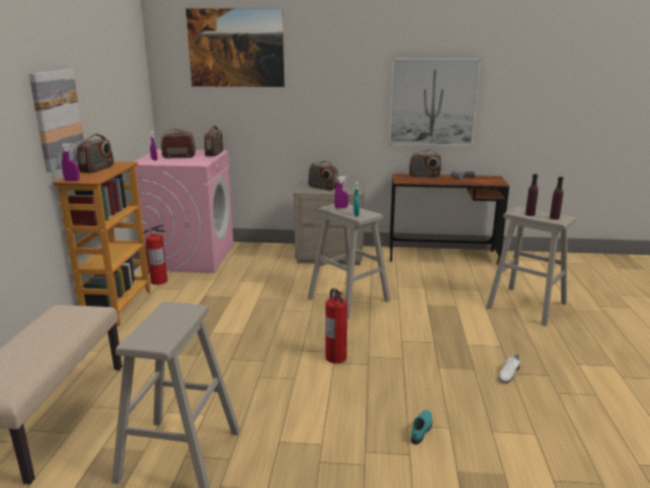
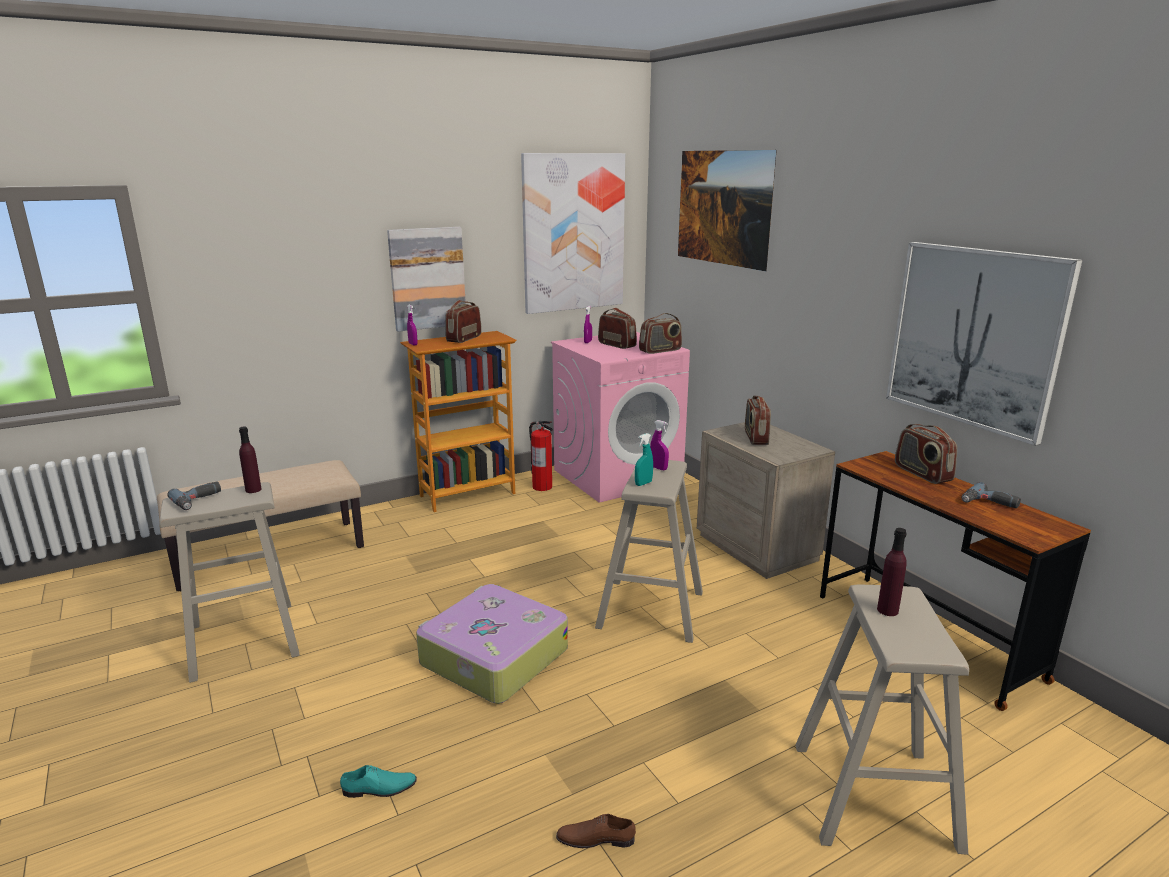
camera: 55 degrees right, 0 degrees up
radio [77,134,114,173] -> radio turned 135 degrees clockwise [445,300,482,343]
fire extinguisher [326,288,348,364] -> suitcase [416,584,568,703]
white shoe [499,354,520,383] -> brown shoe [556,814,636,848]
purple bottle [550,177,563,220] -> purple bottle moved to [239,427,261,493]
none -> power drill [167,482,221,510]
none -> picture [521,153,625,314]

